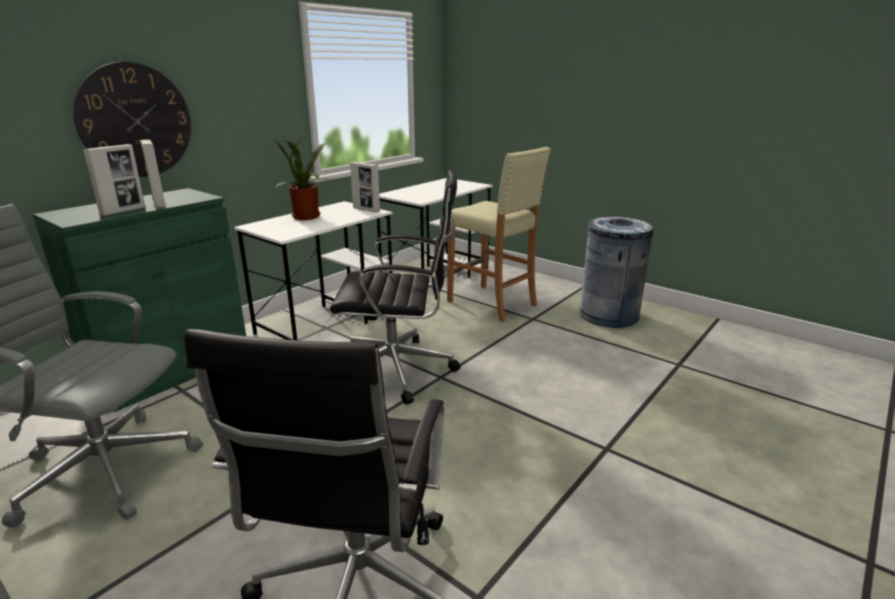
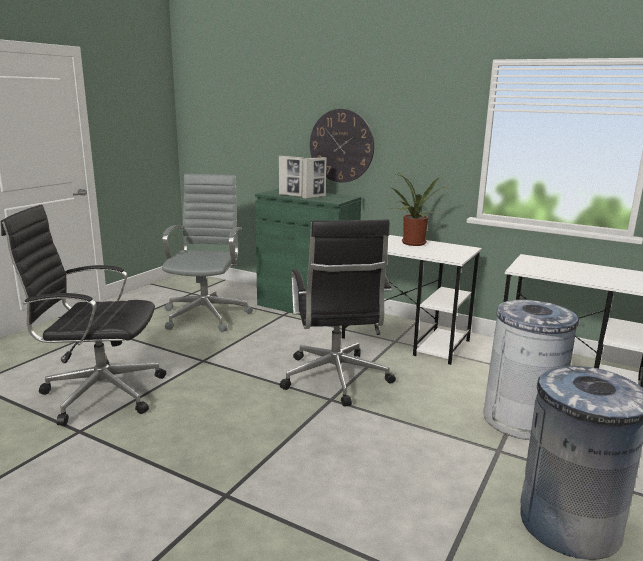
camera: 80 degrees right, 5 degrees down
picture frame [350,162,380,213] -> none
beige stool [447,147,551,322] -> grey trash can [483,300,579,440]

